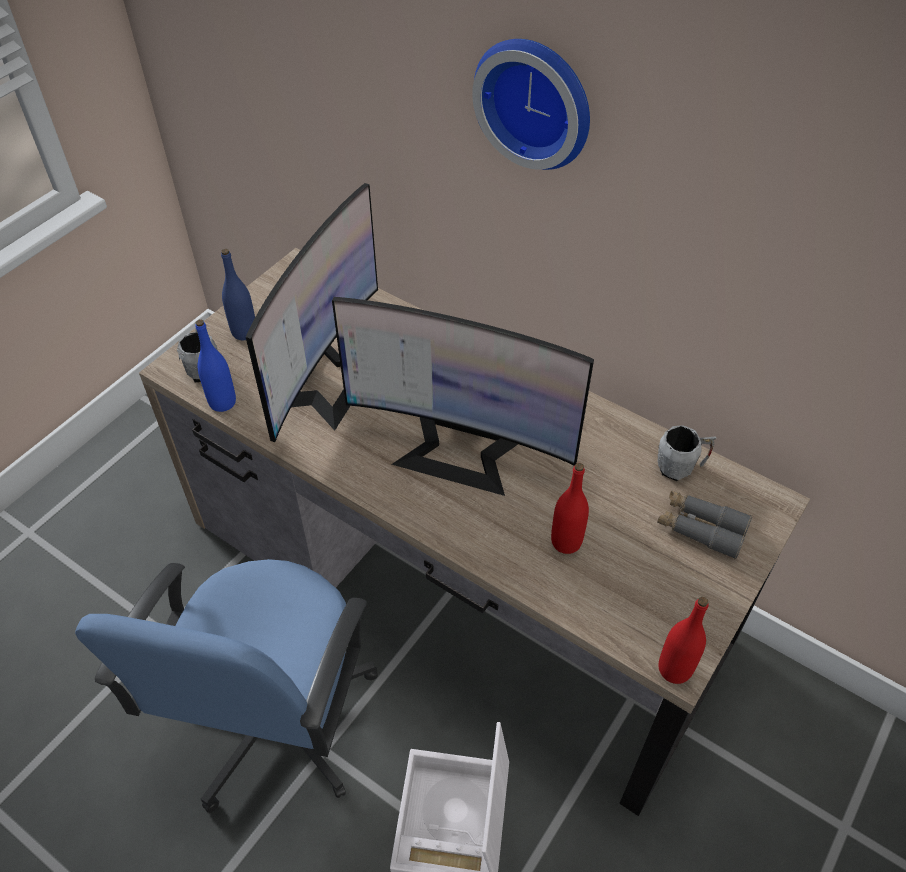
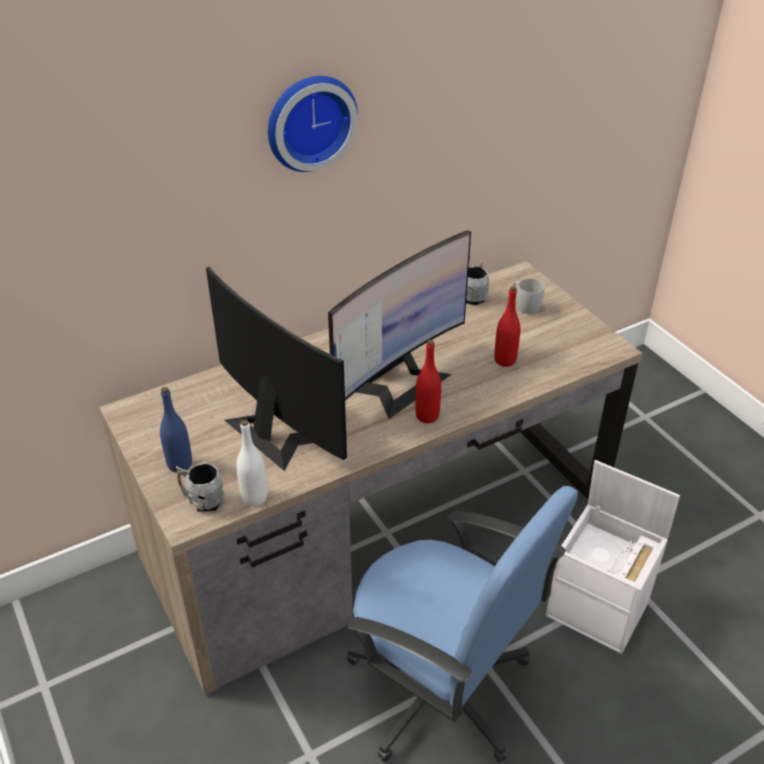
camera: 65 degrees left, 10 degrees down
blue bottle [195,320,236,412] -> white bottle [236,419,267,506]
grey binoculars [657,490,752,559] -> white mug [513,278,545,314]
red bottle [659,597,709,684] -> red bottle moved to [415,340,441,423]

